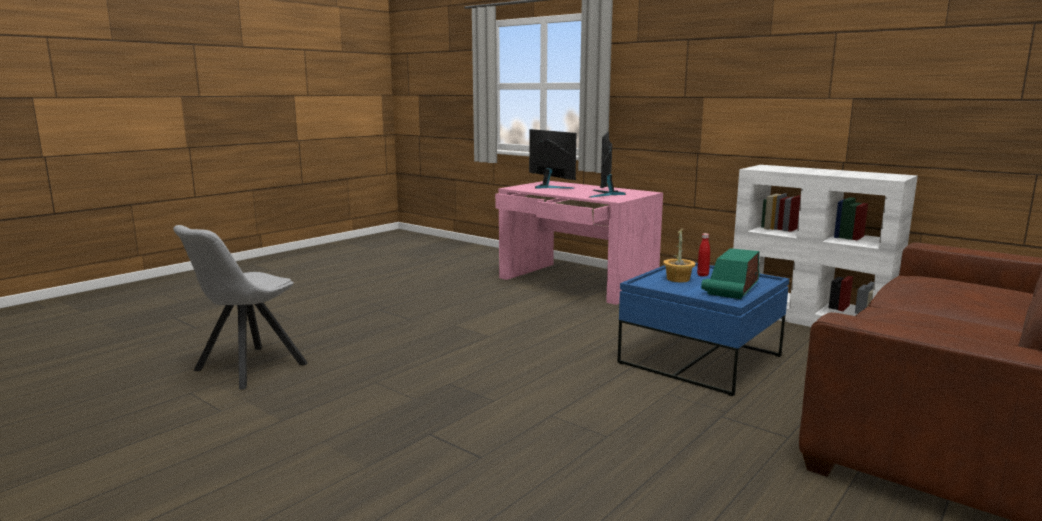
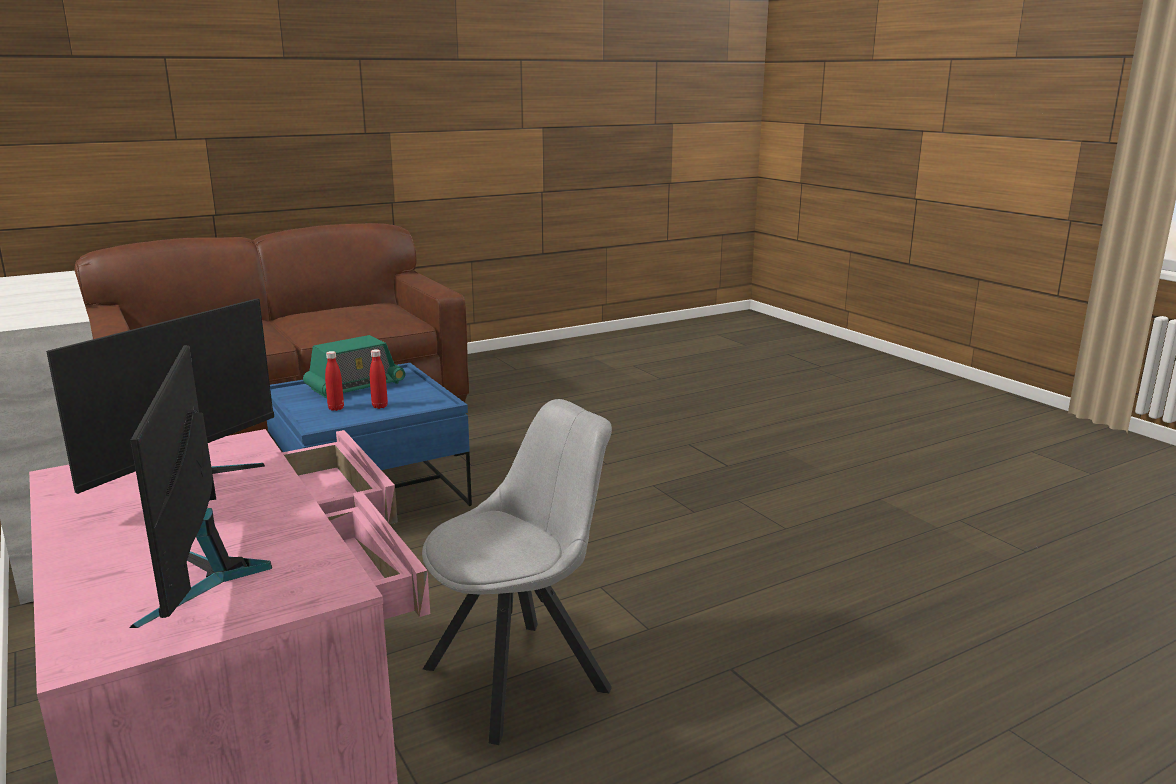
camera: 160 degrees left, 5 degrees up
grey chair [173,225,308,389] -> grey chair moved to [422,399,612,745]
potted plant [663,228,695,282] -> red bottle [370,349,388,409]

